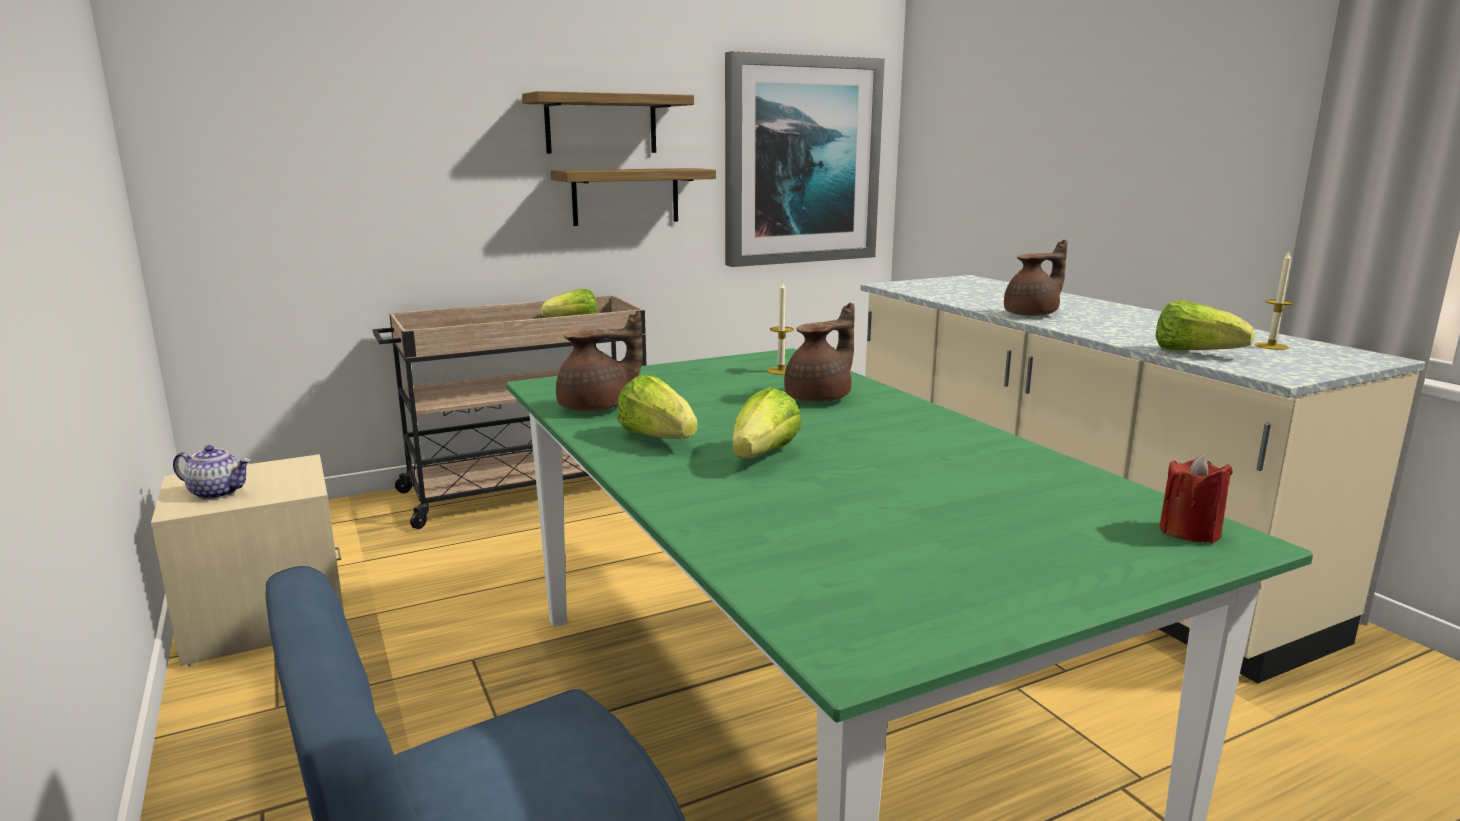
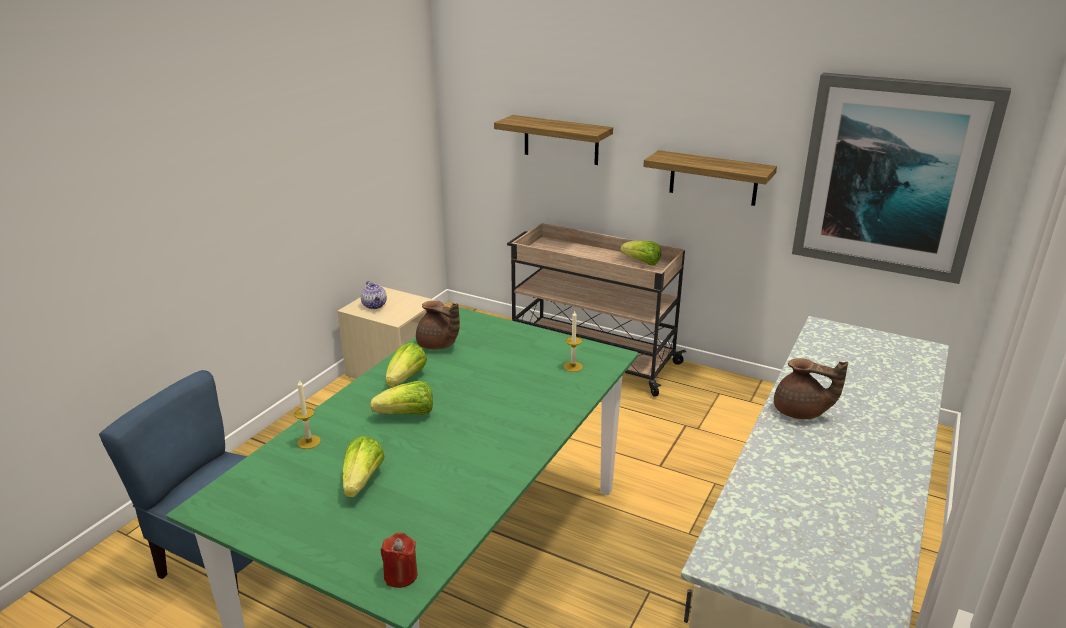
camera: 55 degrees right, 10 degrees up
shelf [522,91,694,153] -> shelf moved to [494,115,613,165]
brown teapot [784,303,855,402] -> none
lettuce [1156,300,1255,350] -> lettuce moved to [342,436,385,497]
candle [1255,251,1294,350] -> candle moved to [294,380,321,449]

